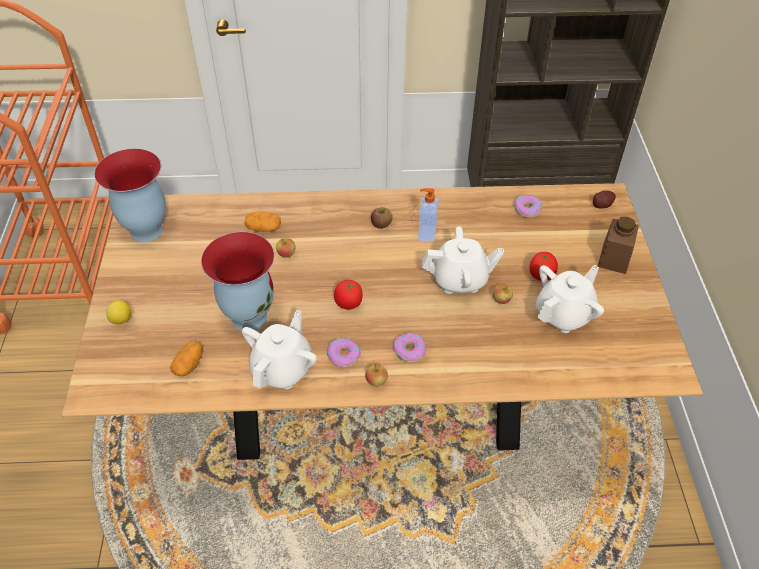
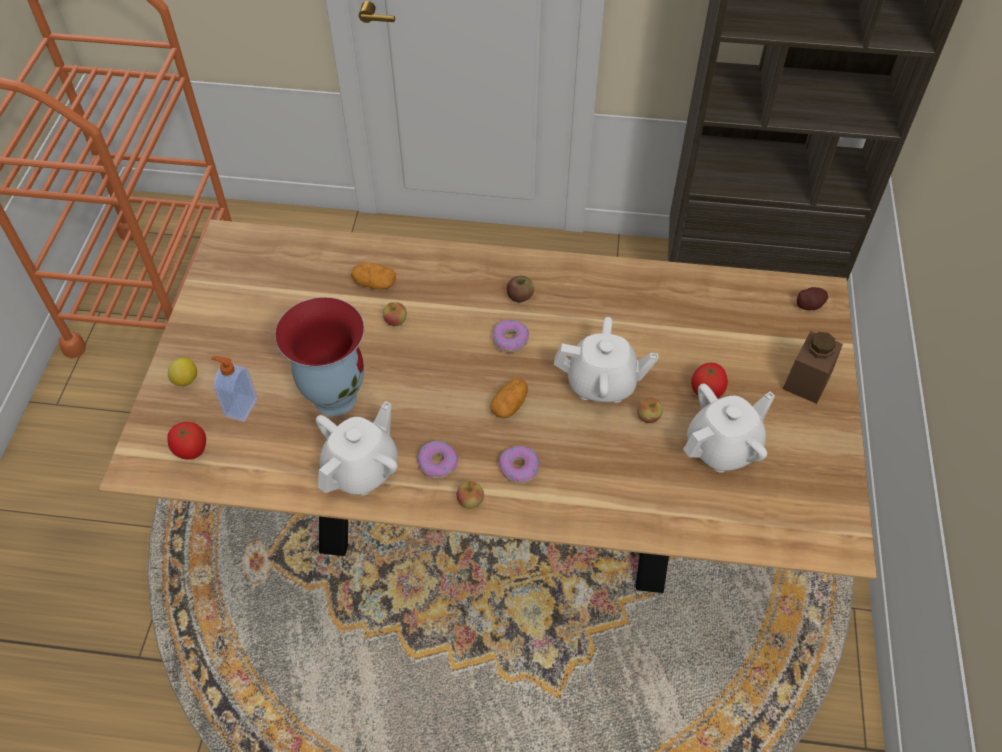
camera: 10 degrees right, 5 degrees up
vase [94,149,166,242] -> none
potato [170,340,203,376] -> potato moved to [490,378,528,418]
tomato [334,280,363,309] -> tomato moved to [167,422,206,460]
soap dispenser [418,188,439,242] -> soap dispenser moved to [211,356,258,422]
donut [514,195,542,218] -> donut moved to [493,320,529,353]

